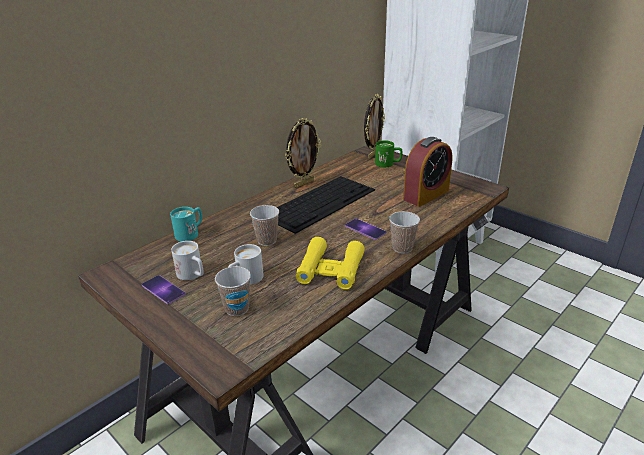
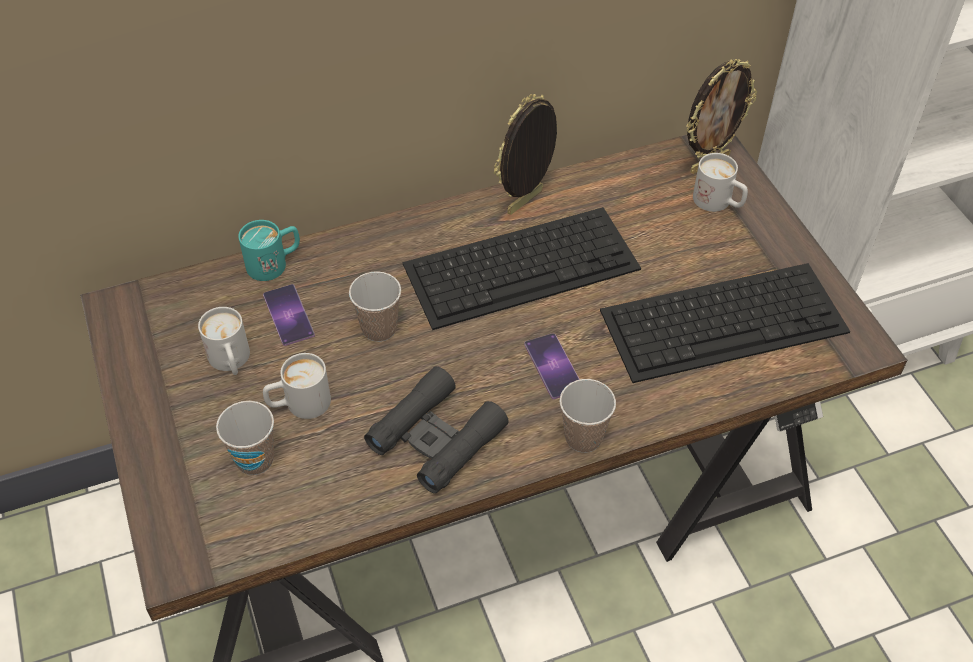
camera: 25 degrees right, 20 degrees up
phone [141,275,186,304] -> phone moved to [263,284,315,346]
picture frame [285,118,321,188] -> picture frame turned 150 degrees clockwise [494,94,557,215]
yellow binoculars [296,237,365,289] -> black binoculars [364,366,508,494]
green mug [375,140,402,168] -> white mug [693,153,748,212]
alarm clock [403,137,453,207] -> keyboard [600,263,850,383]

